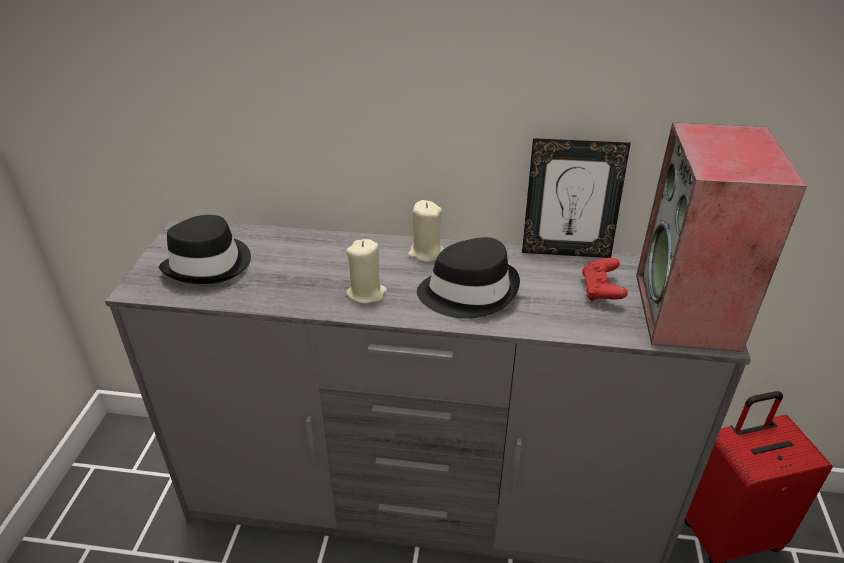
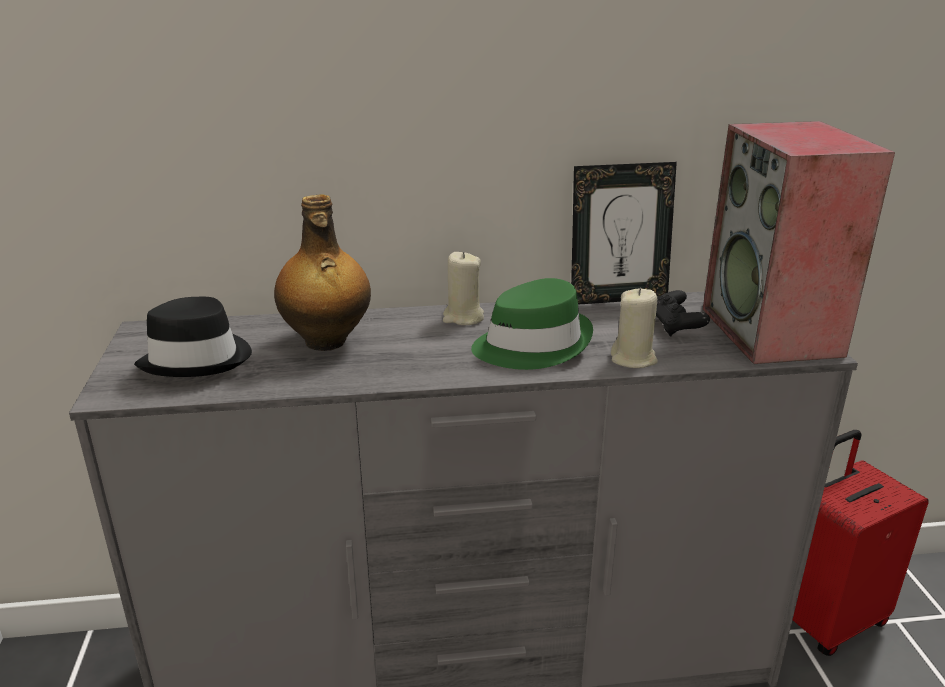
camera: 15 degrees left, 10 degrees down
beige candle [346,239,387,304] -> beige candle moved to [611,288,658,368]
black hat [417,237,520,319] -> green hat [471,278,593,370]
red game controller [582,258,628,302] -> black game controller [656,290,710,337]
none -> bottle [274,194,371,351]

